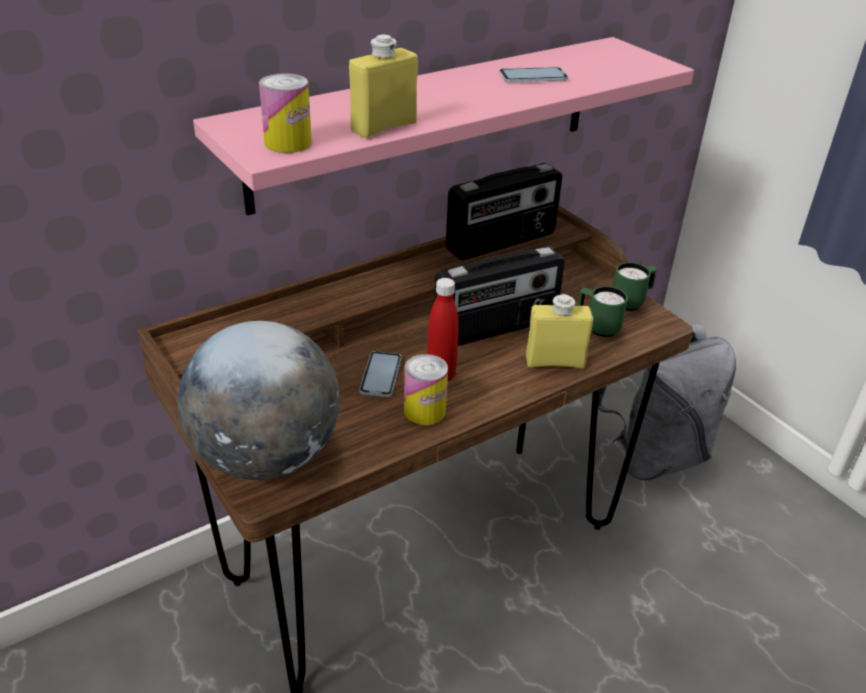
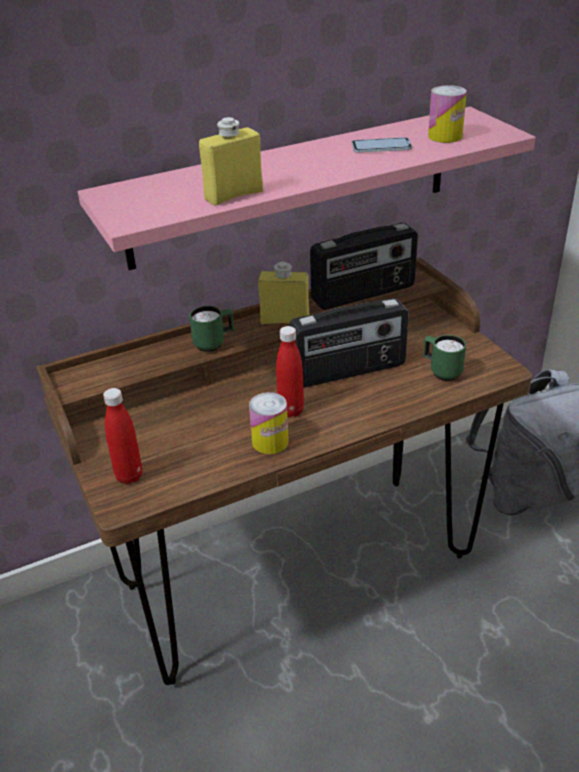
camera: 10 degrees right, 0 degrees up
globe [177,321,340,480] -> red bottle [103,388,143,484]
can [259,73,312,153] -> can moved to [428,85,467,143]
phone [359,351,401,397] -> none
yellow bottle [526,294,593,369] -> yellow bottle moved to [258,262,309,324]
green mug [613,262,657,311] -> green mug moved to [189,306,234,352]

